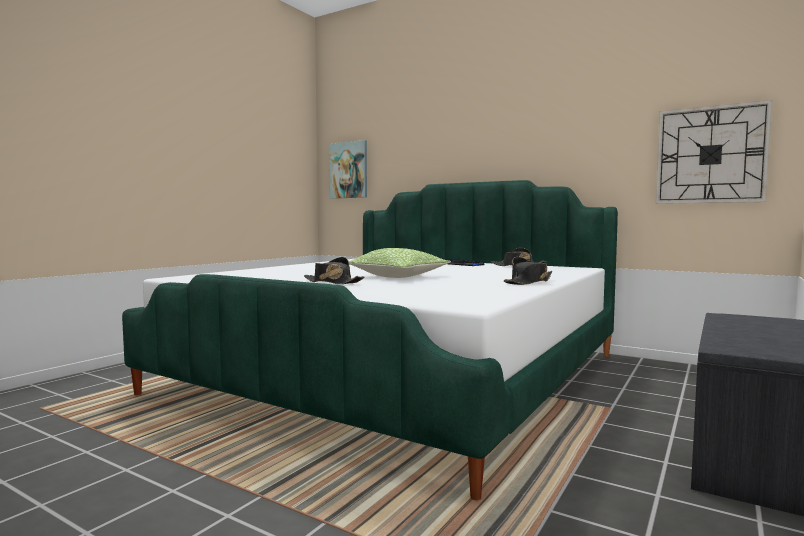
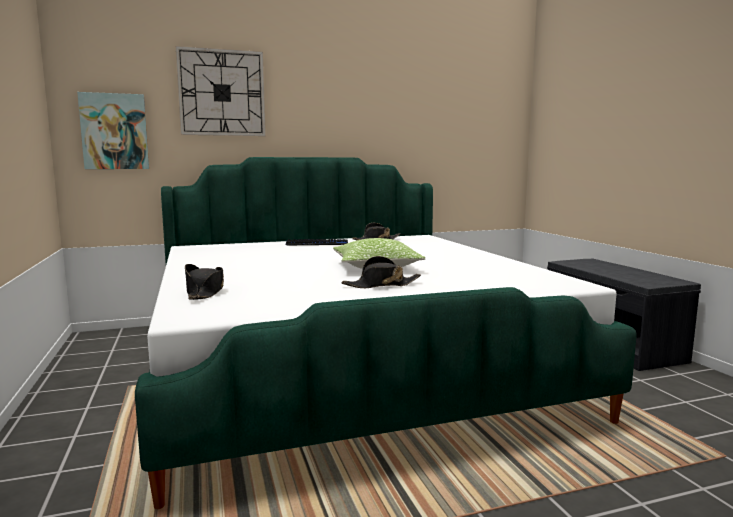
camera: 50 degrees left, 5 degrees up
black hat [504,257,552,285] -> black hat moved to [185,264,224,300]
wall clock [655,100,772,204] -> wall clock moved to [176,46,266,136]

